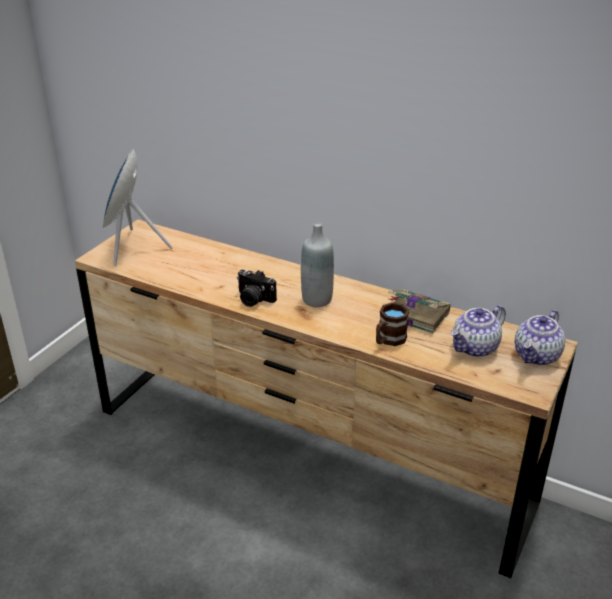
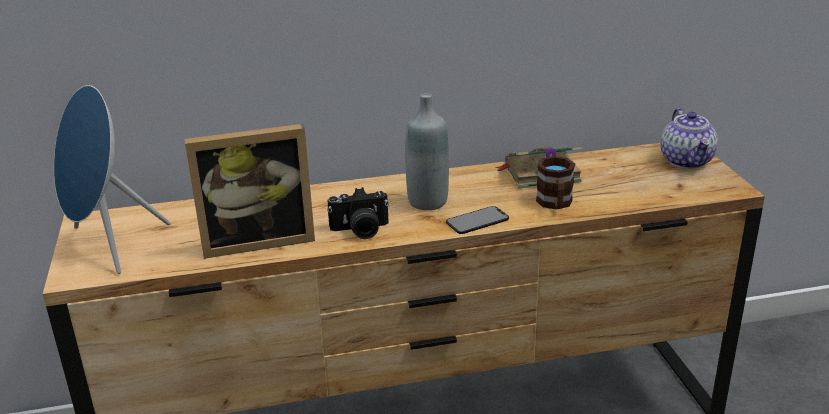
camera: 40 degrees left, 5 degrees down
teapot [450,305,506,357] -> none
none -> picture frame [185,124,315,259]
none -> phone [446,206,509,234]

